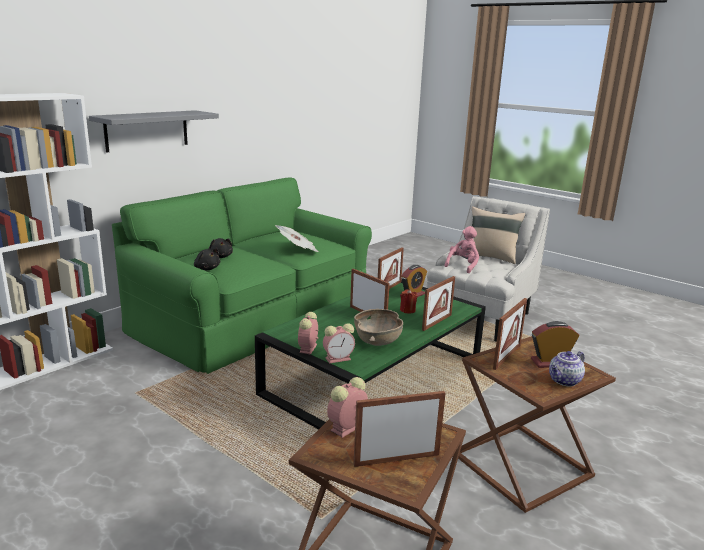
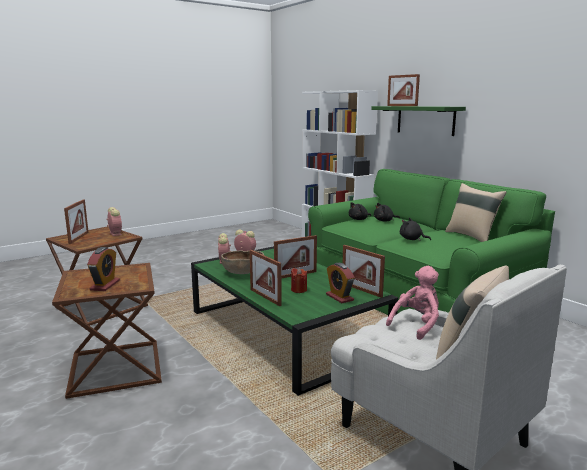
camera: 105 degrees right, 5 degrees down
grey shelf [89,110,219,153] -> green shelf [371,106,466,136]
newspaper [275,225,319,252] -> black plush toy [400,218,431,241]
pink plush toy [444,226,479,273] -> pink plush toy turned 90 degrees counterclockwise [386,266,439,340]
picture frame [493,298,527,370] -> picture frame moved to [387,74,420,106]
teapot [549,351,585,386] -> none
none -> beige pillow [445,183,507,242]

